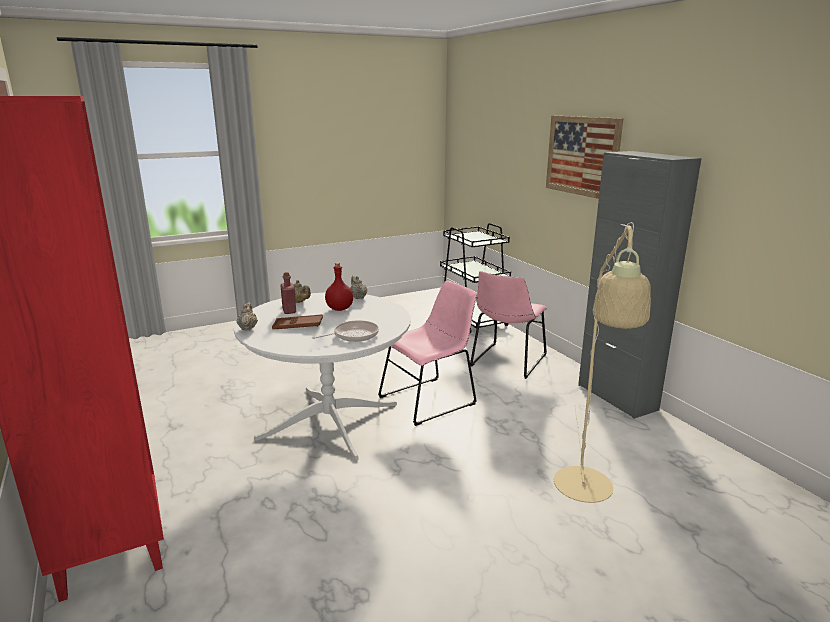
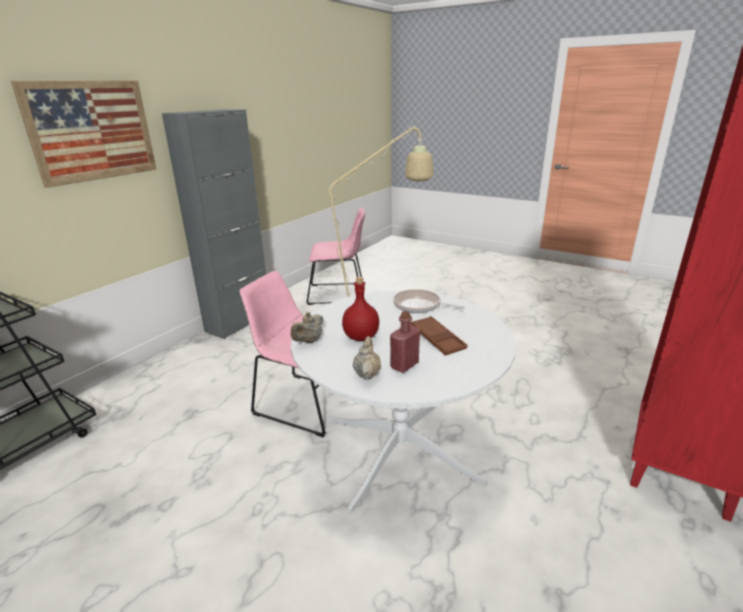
camera: 120 degrees left, 5 degrees up
beige teapot [237,302,258,331] -> none
pink chair [470,271,547,379] -> pink chair moved to [306,207,365,305]

